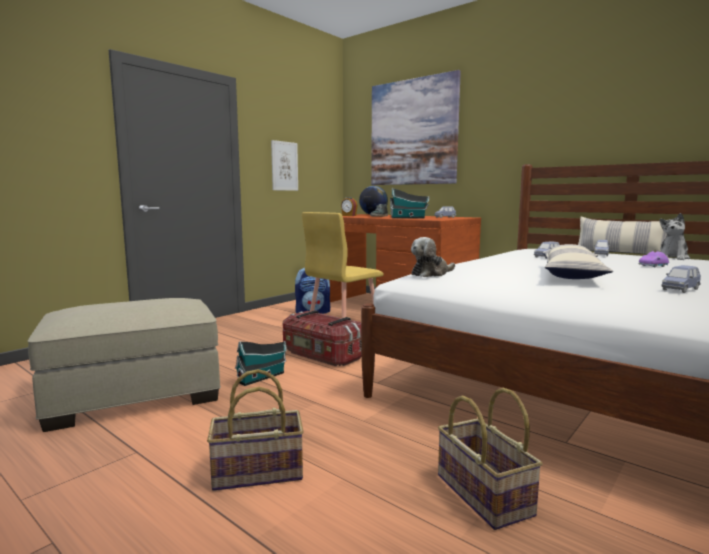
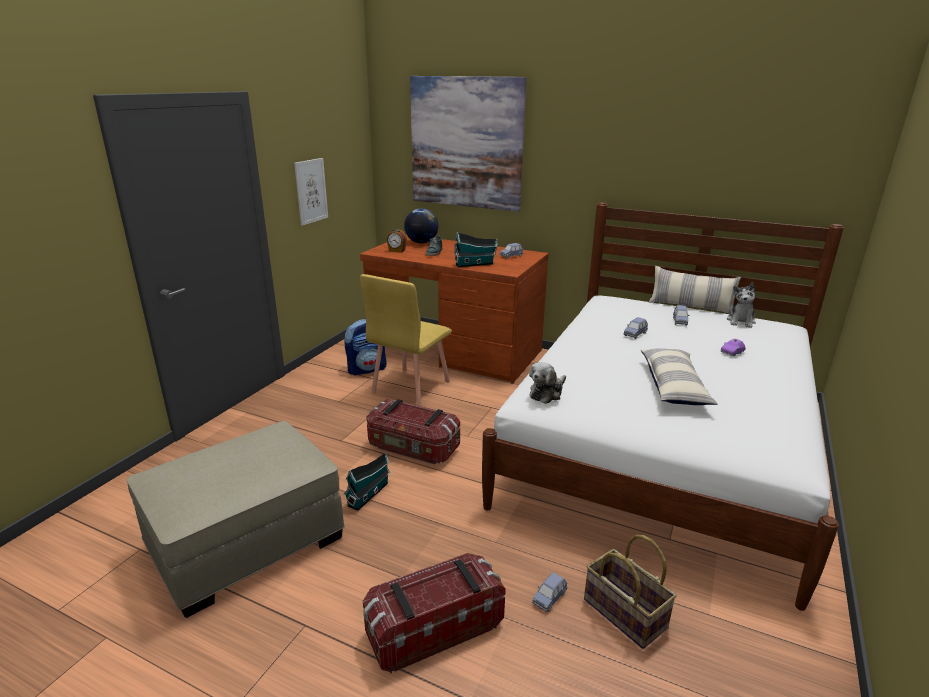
camera: 15 degrees left, 15 degrees up
basket [207,369,304,491] -> storage box [363,553,506,674]
blue toy car [662,265,701,293] -> blue toy car moved to [532,572,567,612]

